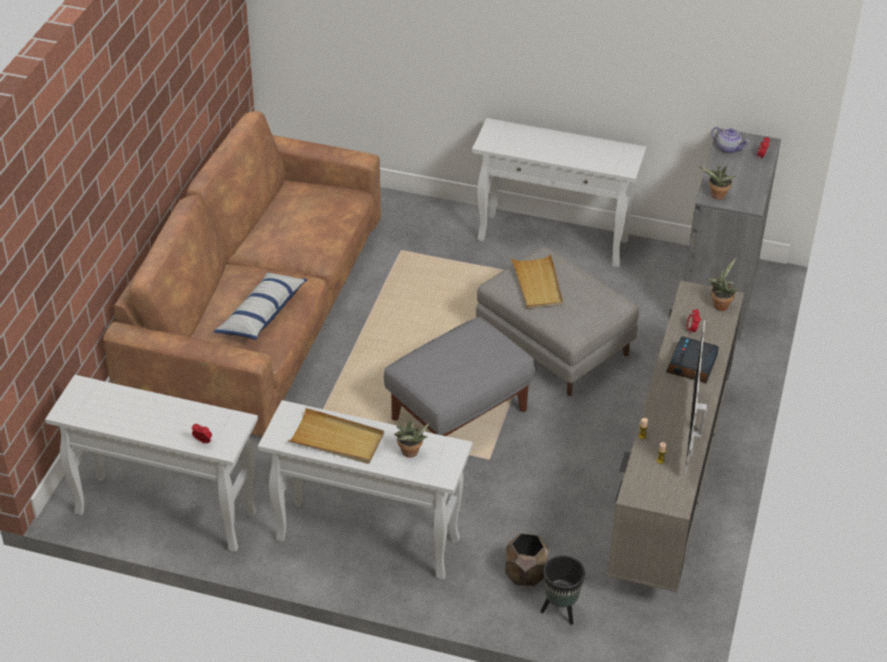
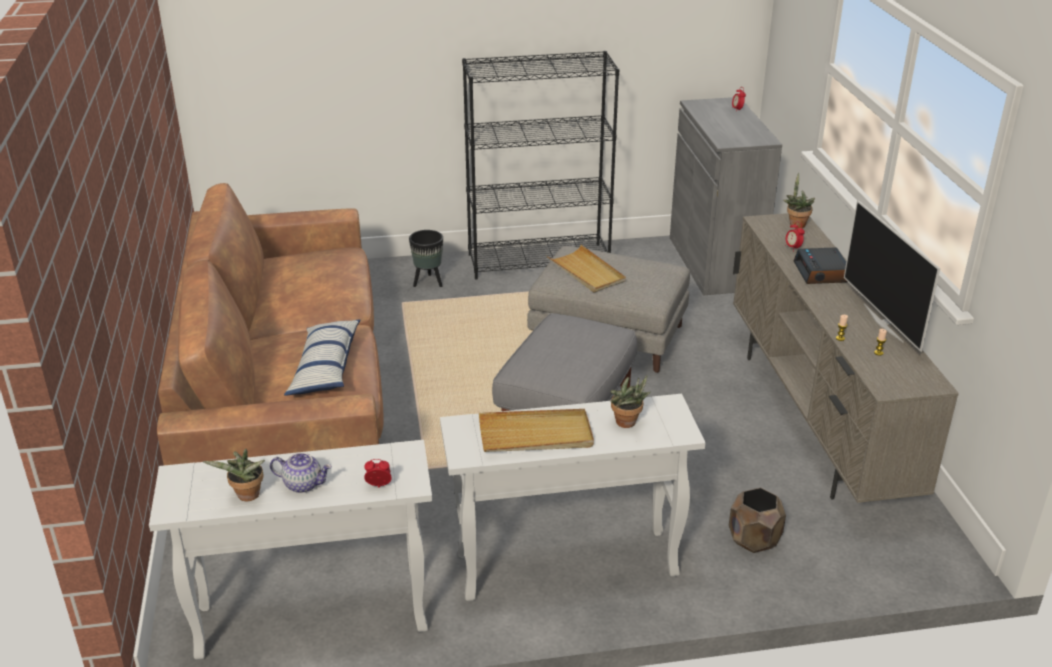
camera: 25 degrees left, 10 degrees down
white console table [472,118,647,268] -> black bookcase [462,51,619,279]
black planter [540,556,585,625] -> black planter moved to [409,230,443,287]
potted plant [699,166,736,200] -> potted plant moved to [203,448,265,501]
teapot [711,127,749,154] -> teapot moved to [270,453,332,493]

